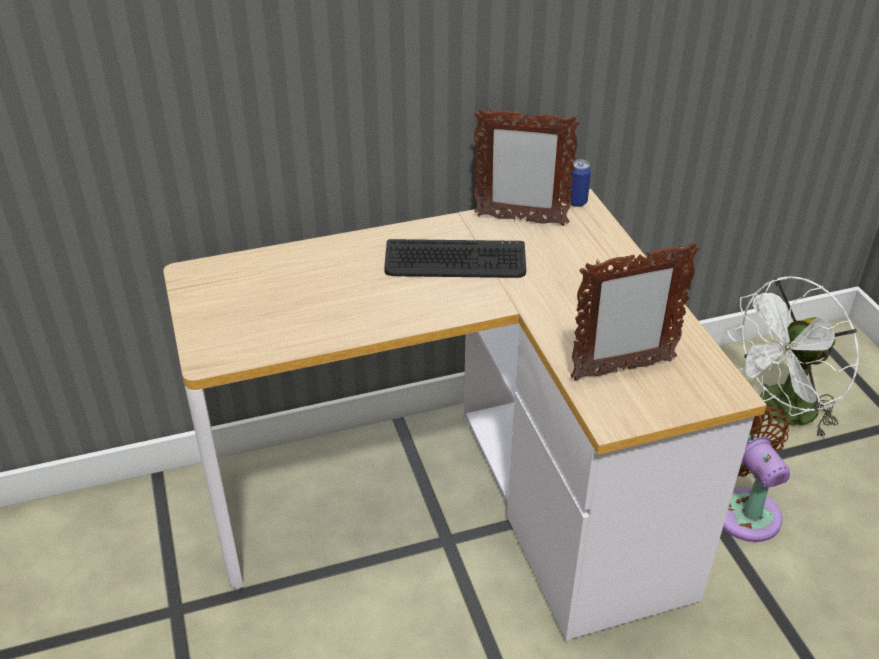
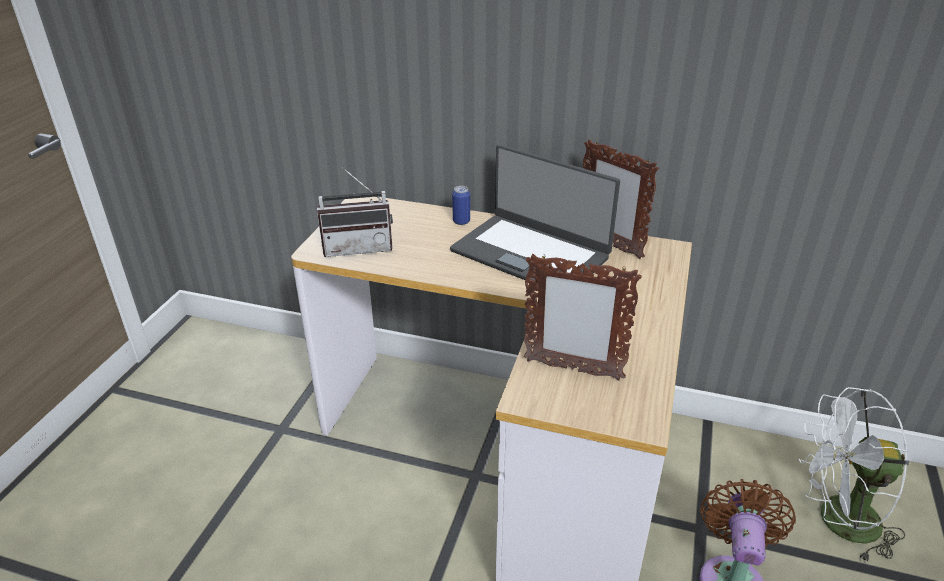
camera: 35 degrees right, 5 degrees down
keyboard [384,239,526,278] -> laptop [450,144,620,285]
can [568,159,591,207] -> can moved to [452,186,470,225]
none -> radio [317,167,393,257]

